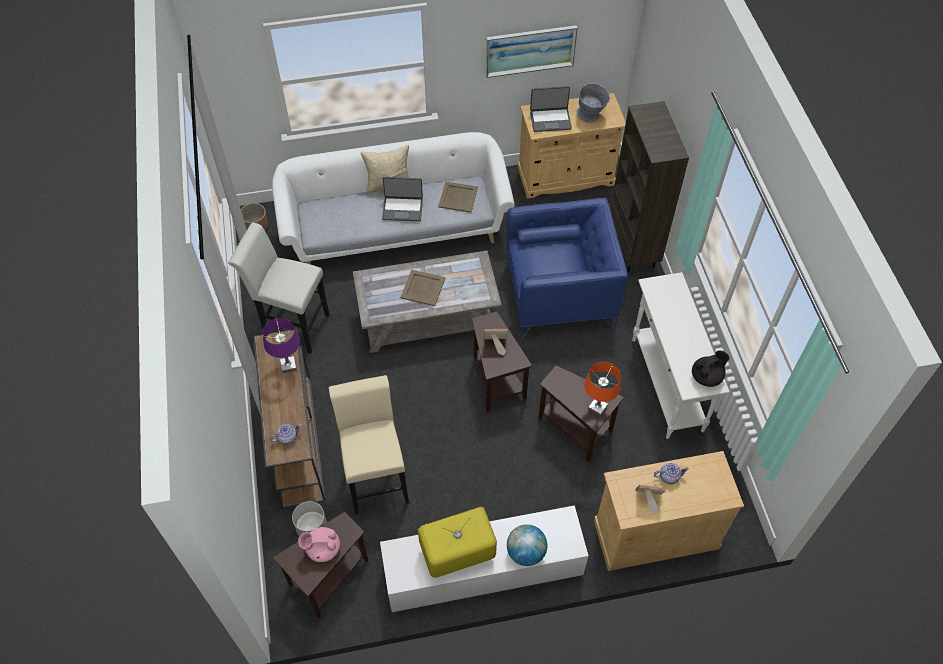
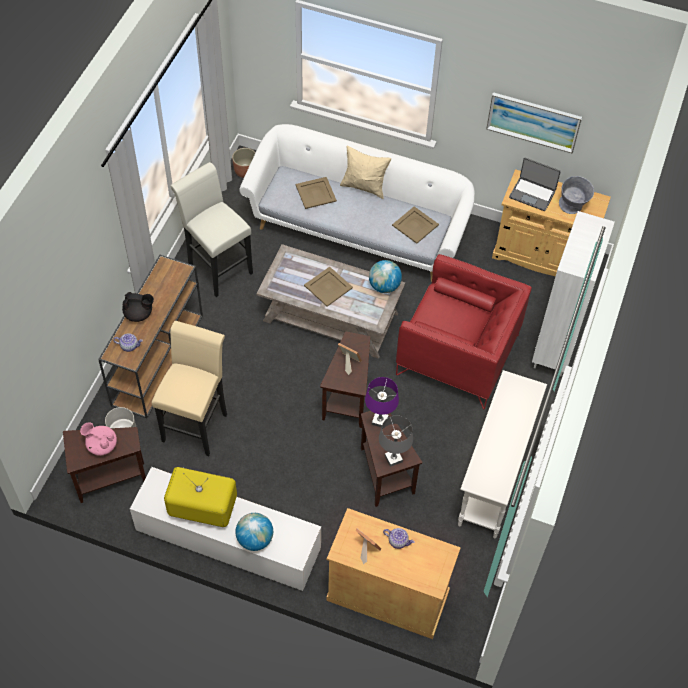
camera: 30 degrees right, 0 degrees up
purple table lamp [263,318,300,373] -> purple table lamp moved to [365,377,399,428]
laptop [382,177,423,221] -> none
blue armchair [506,198,628,338] -> red armchair [396,254,532,409]
orange table lamp [584,362,621,416] -> grey table lamp [379,415,413,467]
brown bookcase [610,101,689,272] -> white bookcase [532,211,614,376]
black teapot [692,350,730,387] -> black teapot moved to [122,292,154,322]
none -> beige tray [296,177,337,209]
none -> globe [369,260,402,293]

